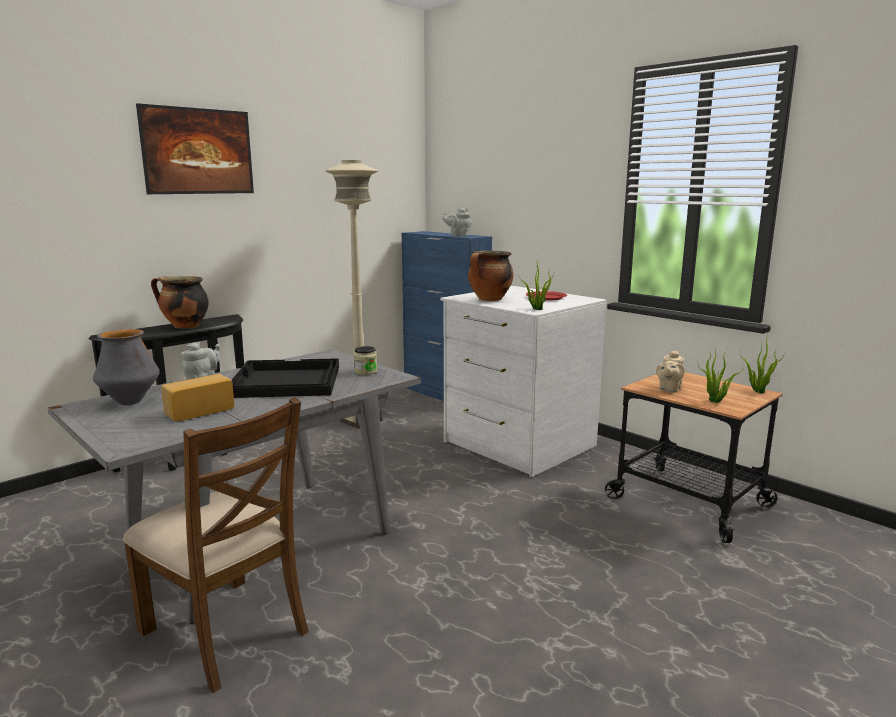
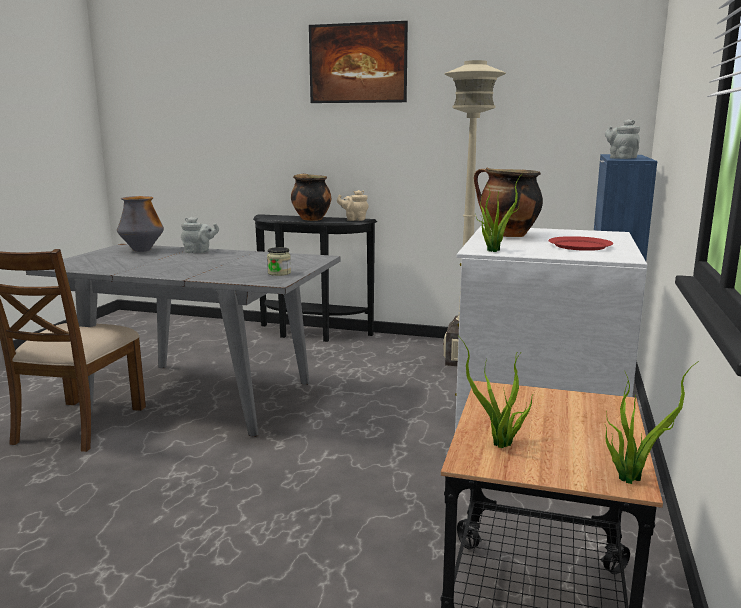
camera: 60 degrees right, 0 degrees up
bread [161,374,234,421] -> none
black tray [231,358,339,398] -> none
beige teapot [656,350,685,393] -> beige teapot moved to [337,190,369,221]

